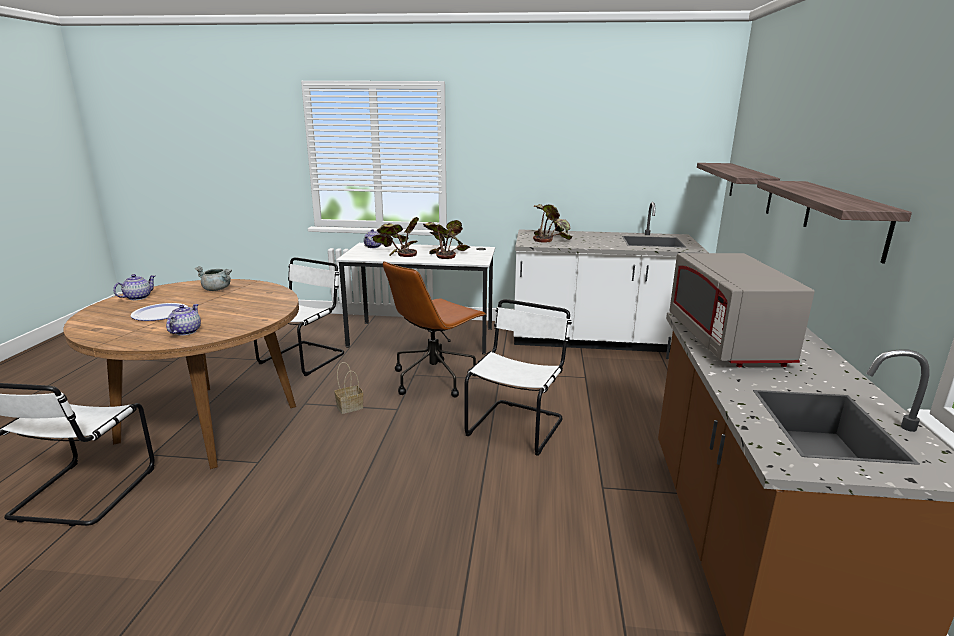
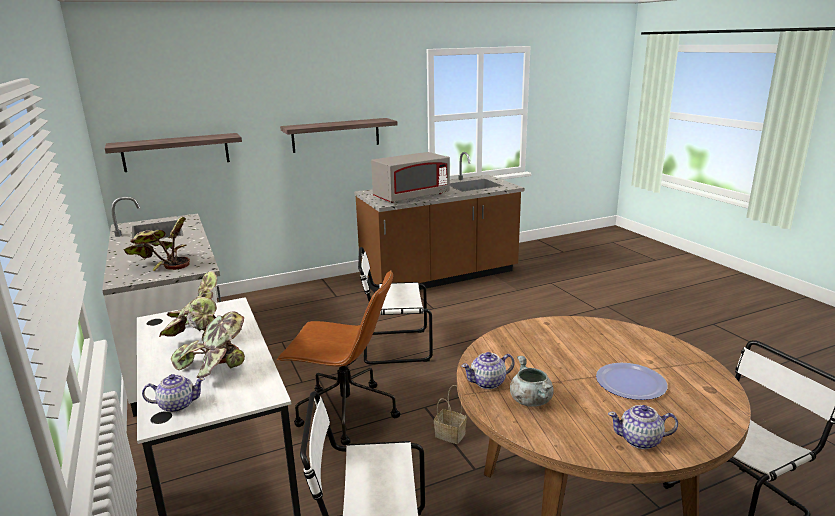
camera: 120 degrees left, 0 degrees up
teapot [166,304,201,335] -> teapot moved to [462,352,514,389]

